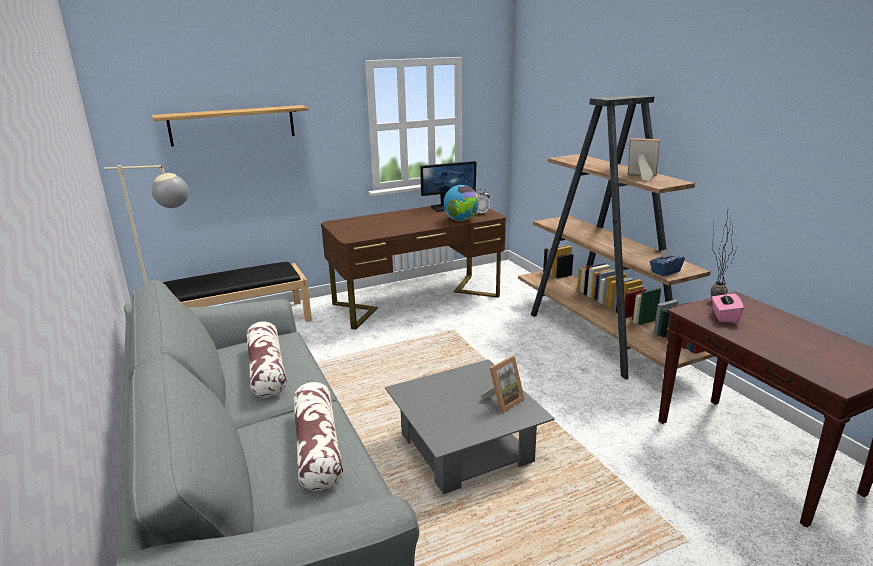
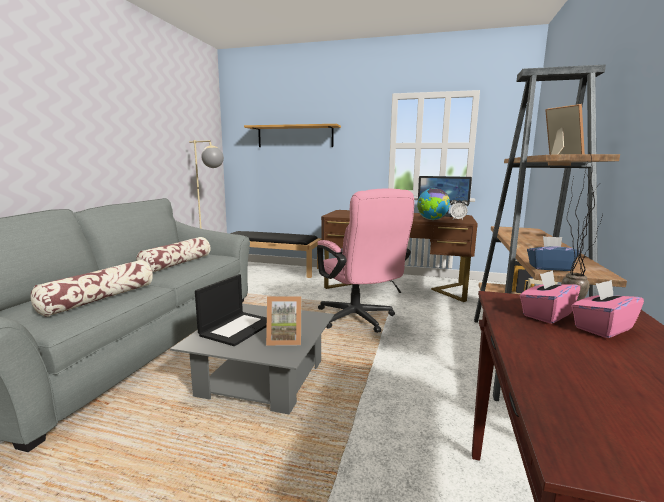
camera: 40 degrees right, 10 degrees down
none -> laptop [195,274,267,346]
none -> pink office chair [317,189,414,333]
none -> pink tissue box [571,280,644,338]

